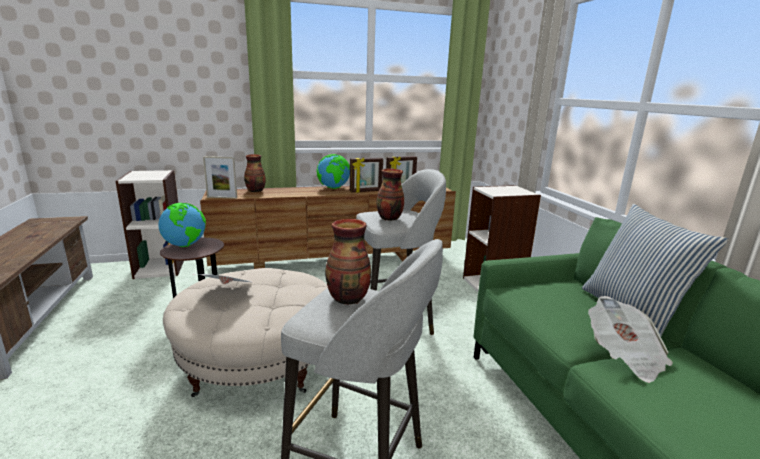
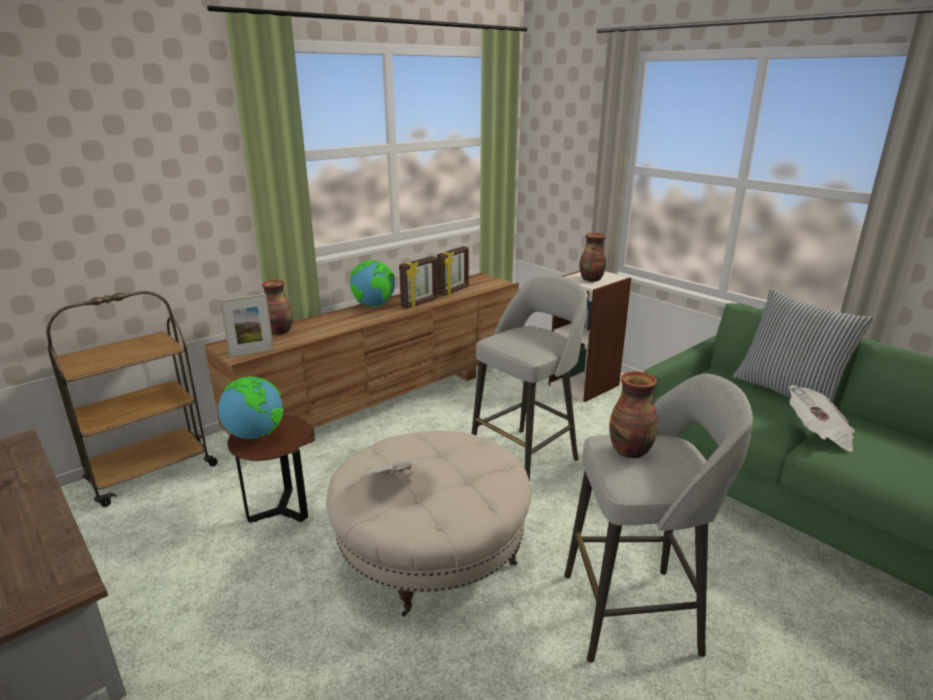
camera: 25 degrees left, 5 degrees up
bookcase [115,170,184,279] -> brown cart [46,291,218,507]
vase [376,169,404,221] -> vase moved to [579,233,606,282]

